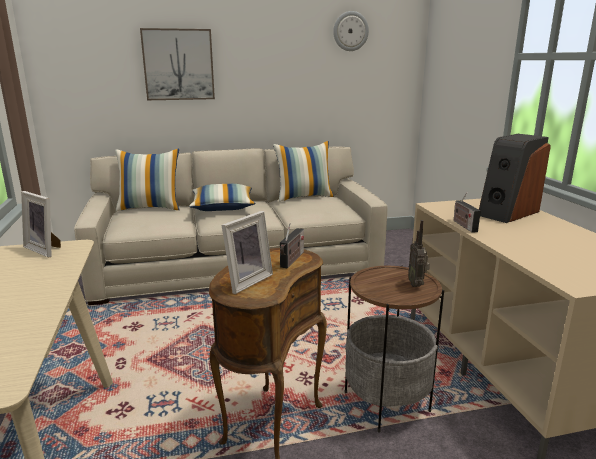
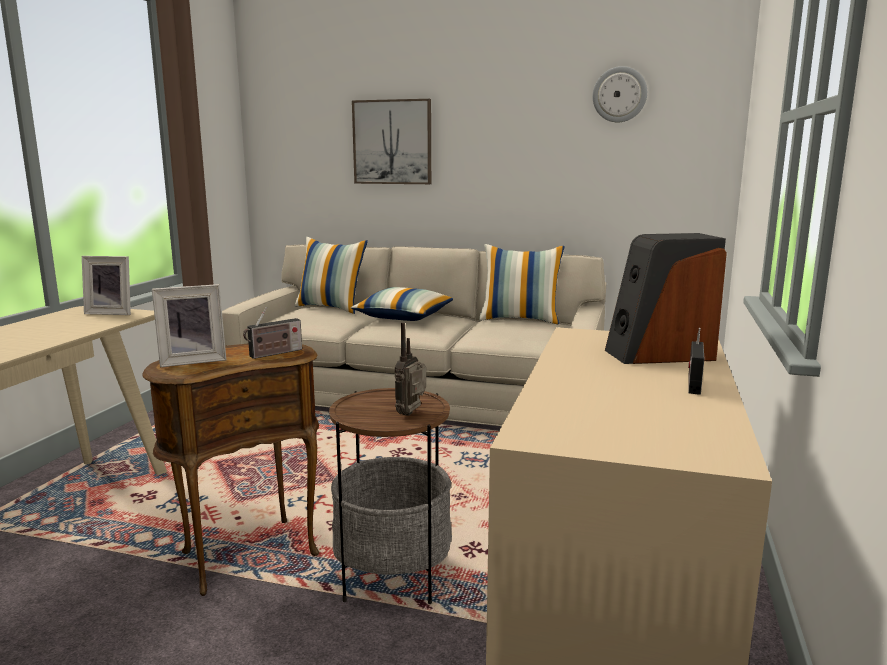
camera: 30 degrees right, 5 degrees down
picture frame [21,191,61,257] -> picture frame turned 60 degrees counterclockwise [82,256,131,315]
radio [454,192,481,233] -> radio moved to [688,328,705,395]

